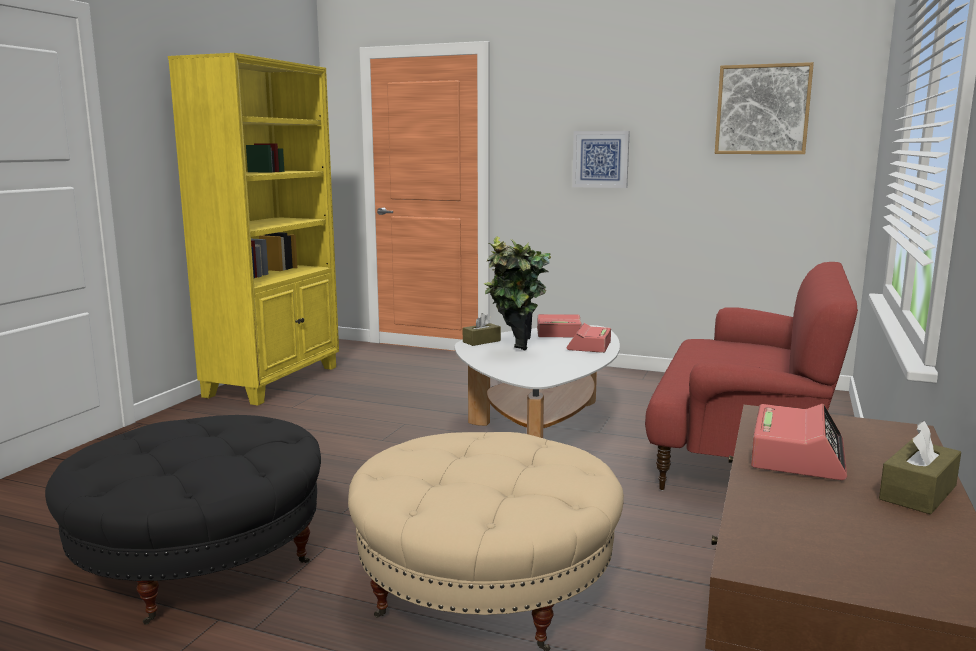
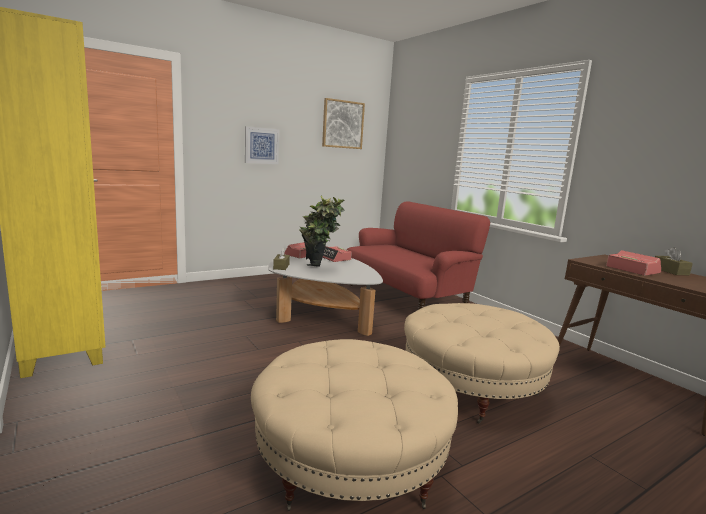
camera: 55 degrees left, 0 degrees up
black ottoman [45,415,321,625] -> beige ottoman [251,339,458,511]

